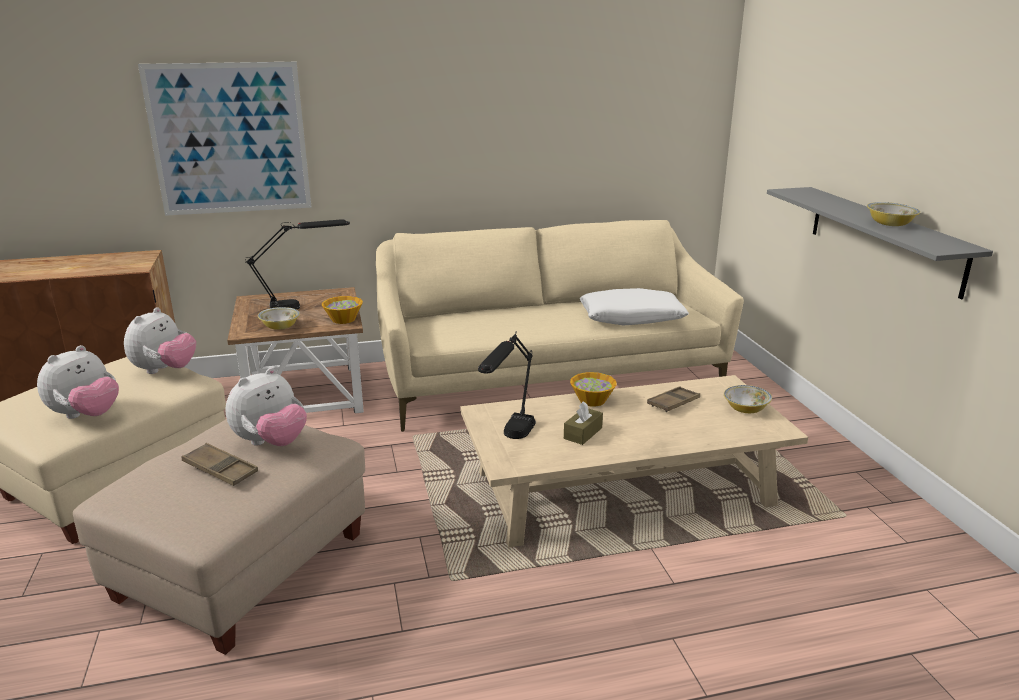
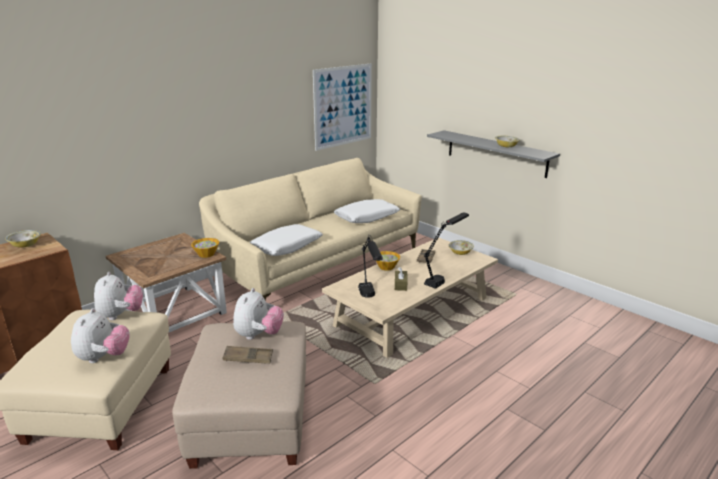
camera: 30 degrees left, 0 degrees up
picture [138,62,312,216] -> picture moved to [313,63,372,151]
black table lamp [245,219,350,310] -> black table lamp moved to [424,212,469,289]
bowl [258,307,300,330] -> bowl moved to [5,230,41,248]
none -> white pillow [249,224,323,256]

